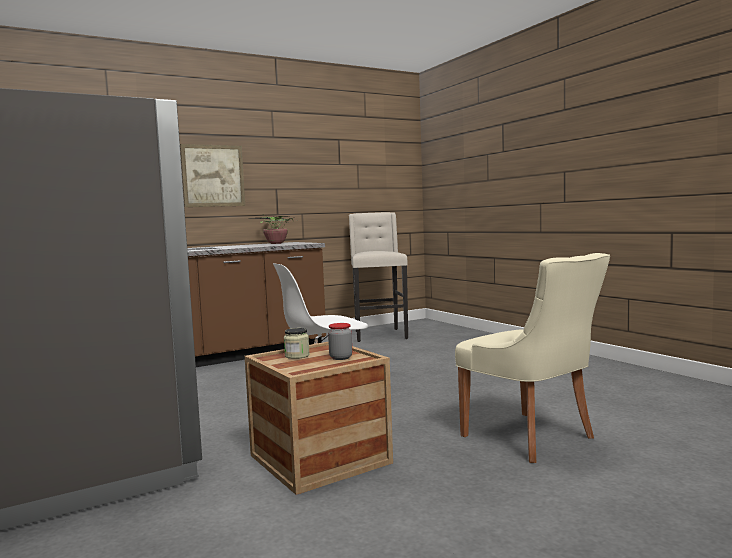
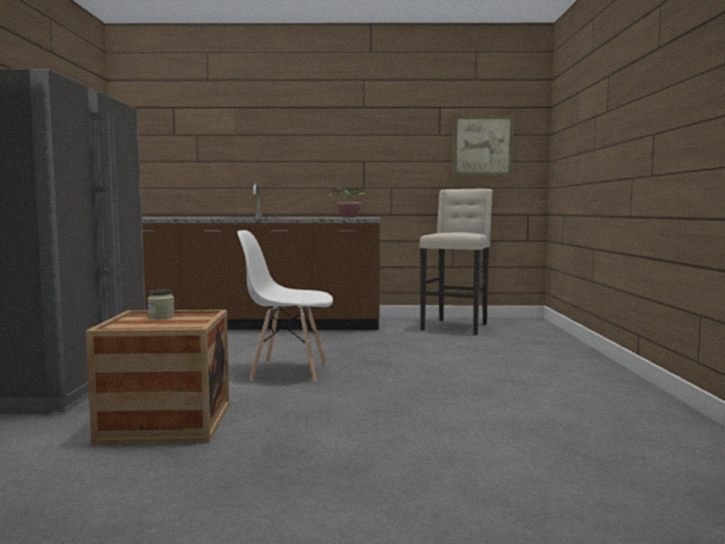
camera: 30 degrees right, 0 degrees up
picture [180,144,245,207] -> picture moved to [453,115,514,176]
jar [328,323,352,360] -> none
beige chair [455,253,610,463] -> none

